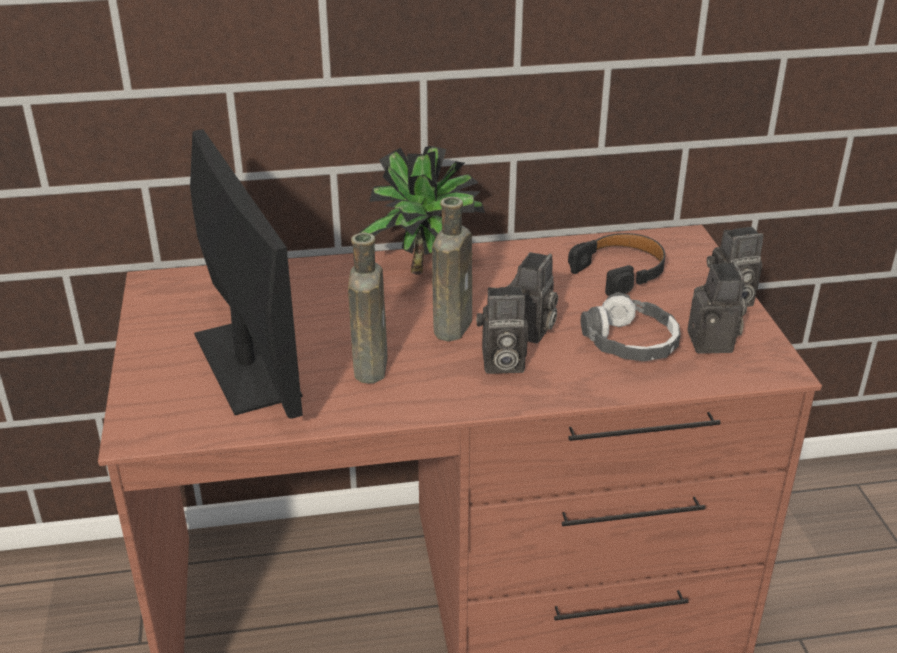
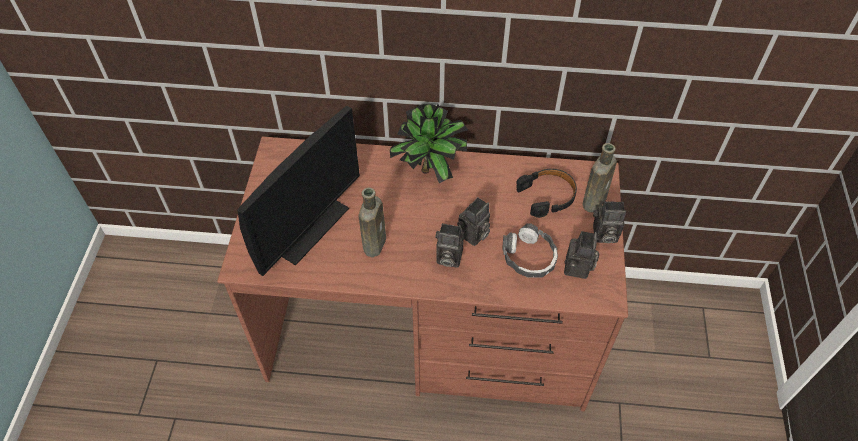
camera: 15 degrees right, 20 degrees up
monitor [190,129,303,419] -> monitor turned 45 degrees clockwise [237,106,360,276]
brown bottle [432,197,472,342] -> brown bottle moved to [583,143,617,213]

